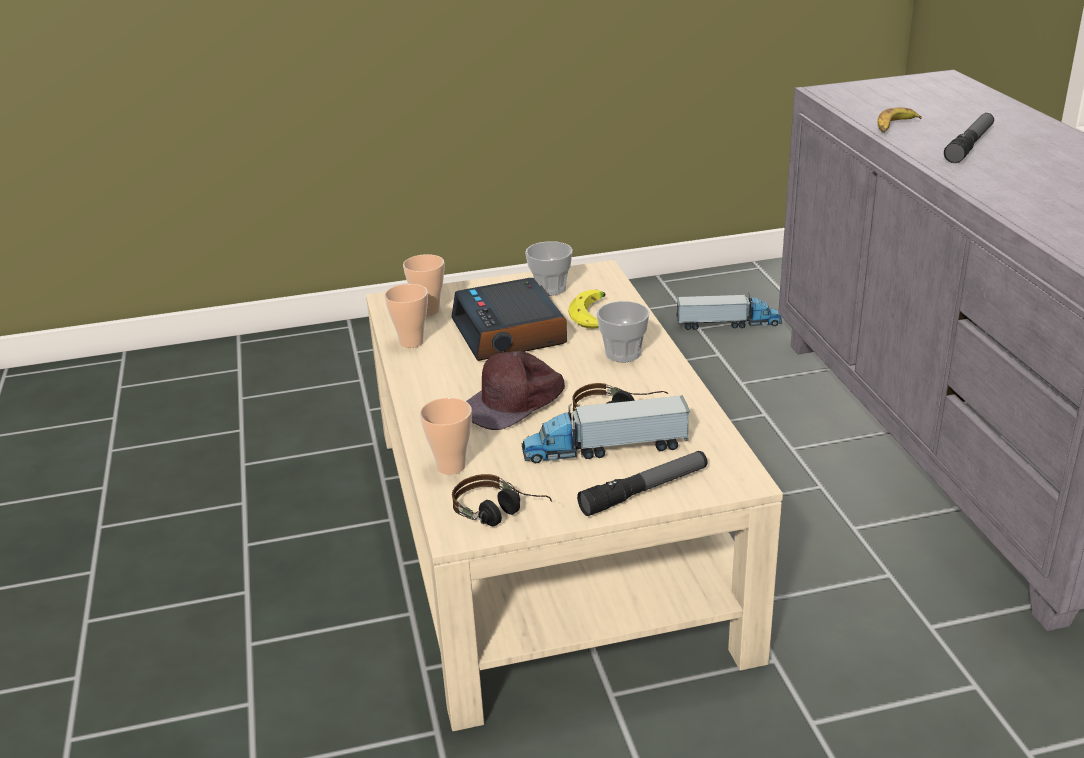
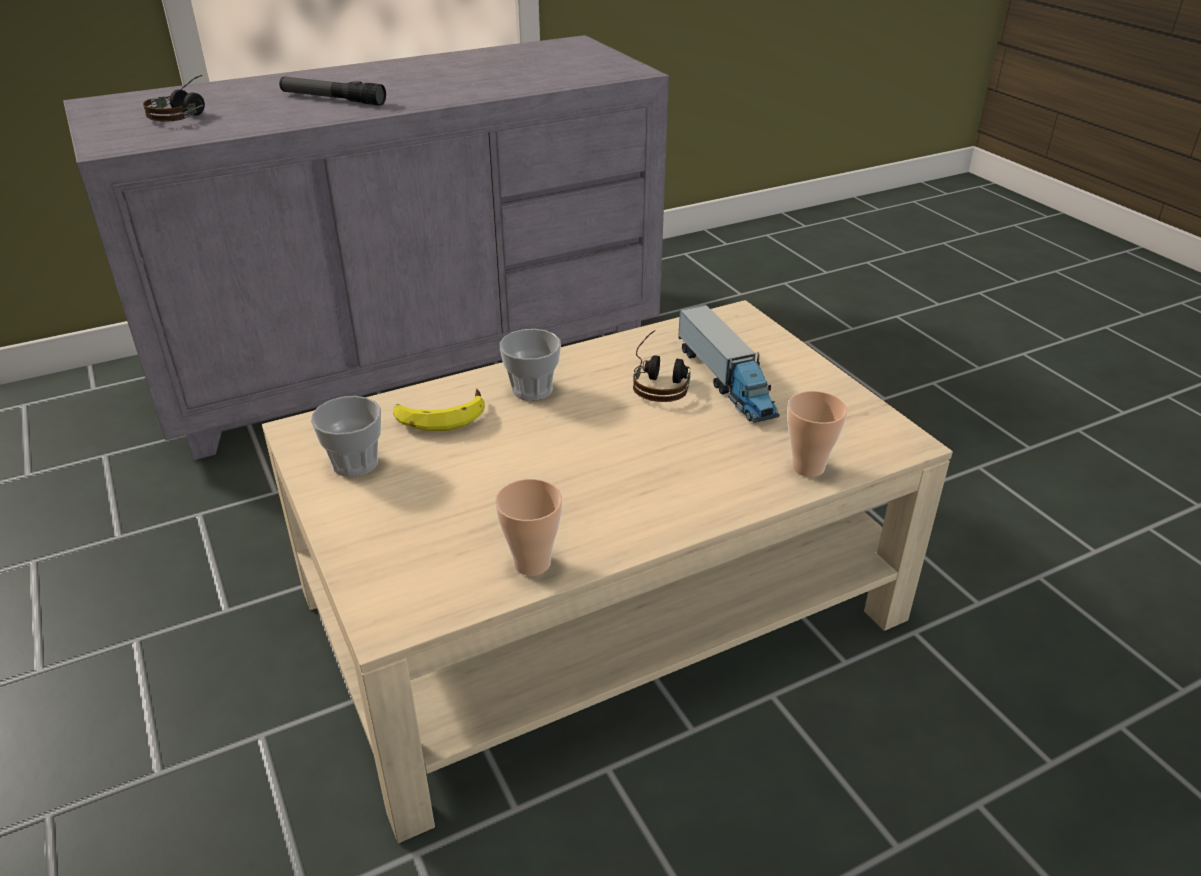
camera: 105 degrees left, 5 degrees up
cup [403,254,444,315] -> none
alarm clock [451,278,567,361] -> none
headphones [452,474,552,526] -> headphones moved to [143,75,205,121]
brown cap [466,351,565,430] -> none
flashlight [577,451,708,516] -> none
toy truck [676,292,782,330] -> none
banana [878,107,922,133] -> none

